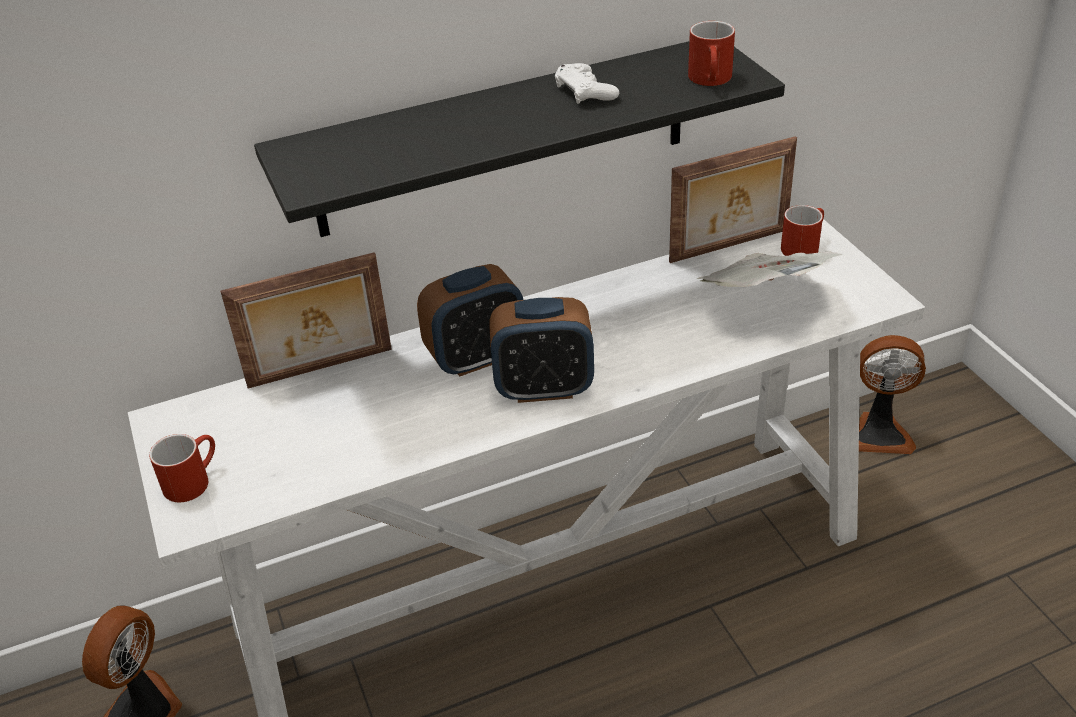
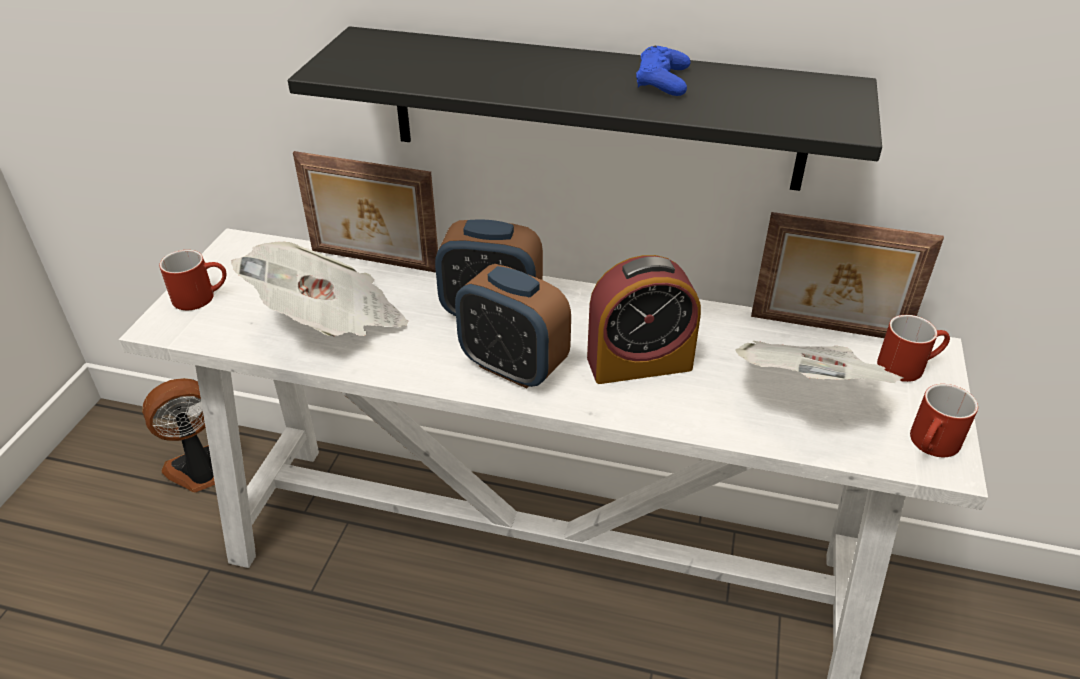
camera: 35 degrees right, 0 degrees up
white game controller [555,63,619,104] -> blue game controller [636,46,691,96]
red mug [688,21,735,86] -> red mug moved to [910,384,978,457]
fan [859,335,926,454] -> none
none -> newspaper [231,241,409,337]
none -> alarm clock [587,255,701,384]

